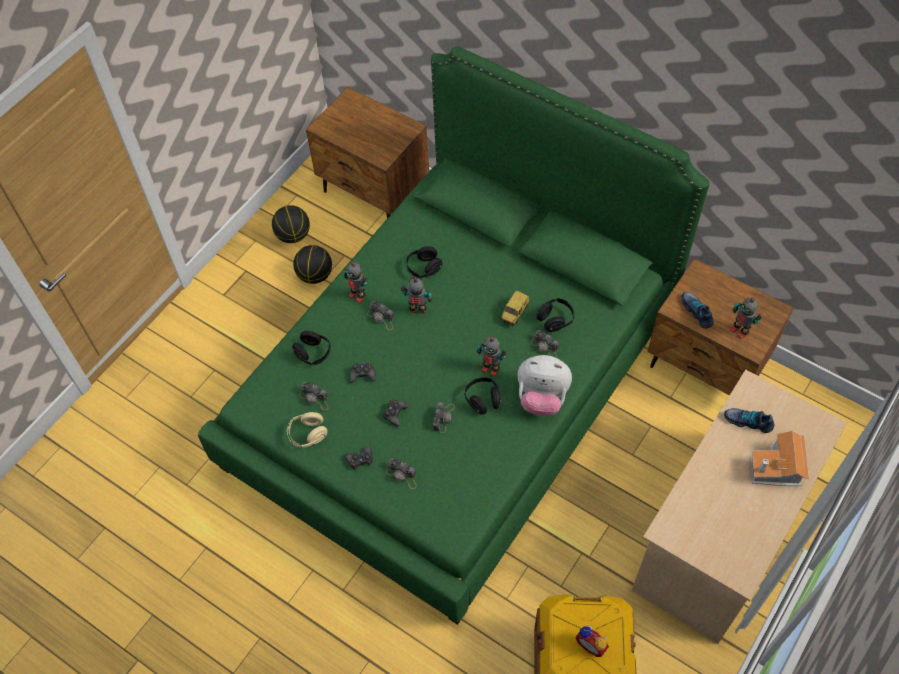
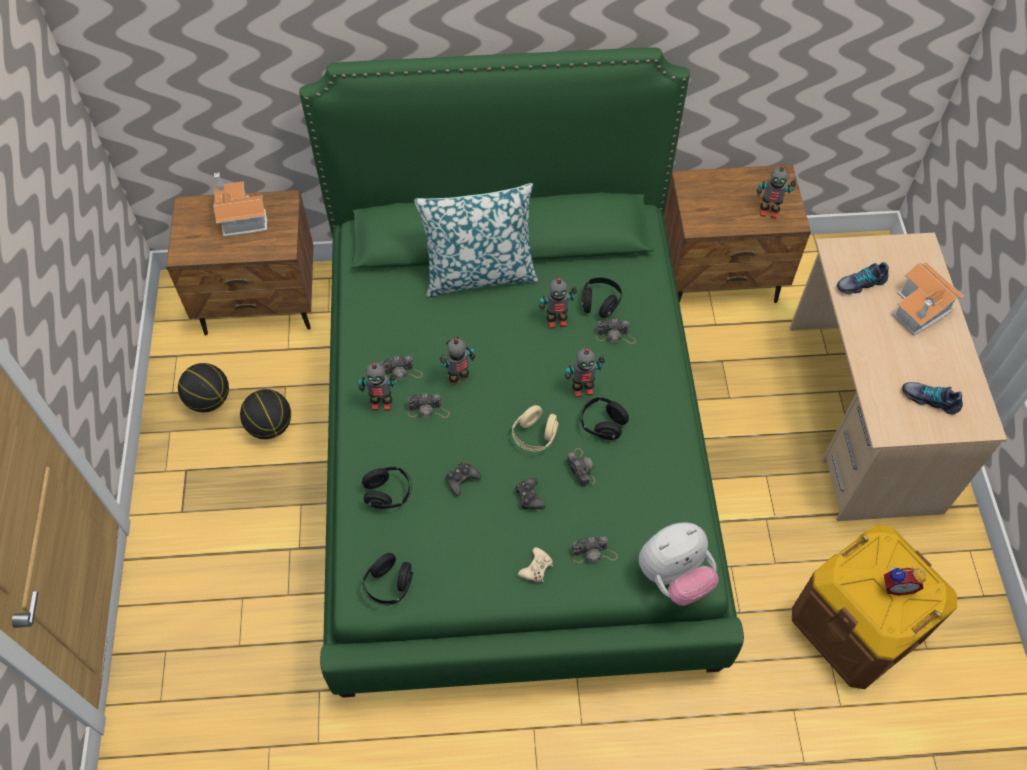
camera: 40 degrees left, 0 degrees up
beige headphones [287,412,327,448] -> beige headphones moved to [512,405,559,451]
camera [299,382,329,411] -> camera moved to [380,356,423,380]
black game controller [345,446,372,470] -> beige game controller [518,547,553,583]
black headphones [405,246,442,278] -> black headphones moved to [362,553,413,606]
toy car [500,290,530,326] -> toy robot [539,278,577,328]
plush toy [518,355,572,416] -> plush toy moved to [639,522,719,606]
shoe [681,292,714,328] -> shoe moved to [902,382,963,414]
none -> toy house [213,173,267,237]
none -> pillow [414,183,538,298]

